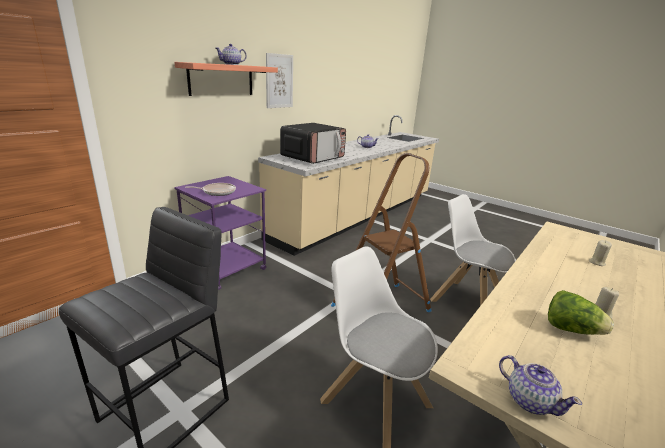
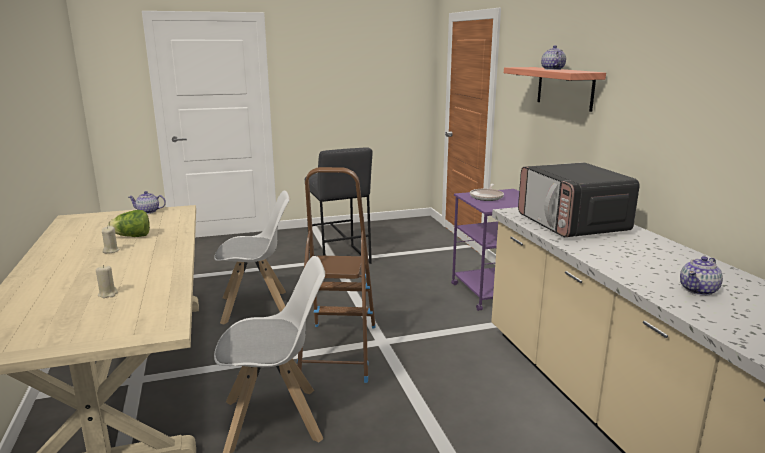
camera: 125 degrees right, 5 degrees down
picture [266,53,293,108] -> none

